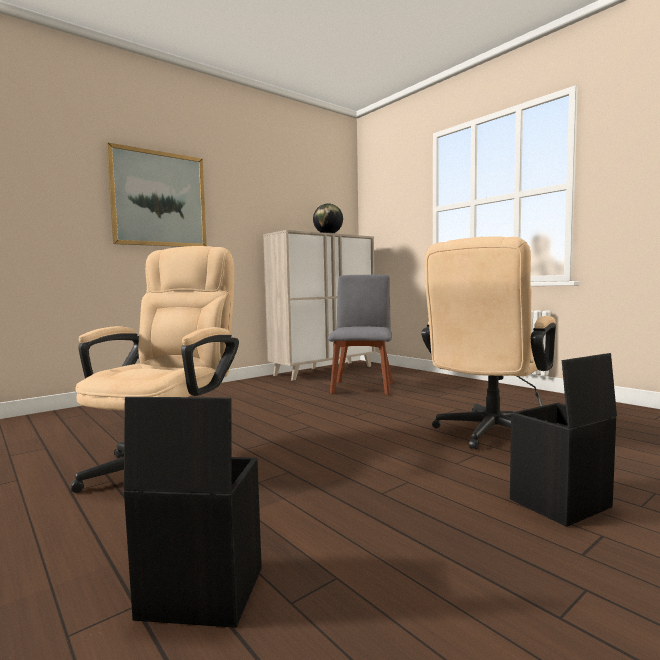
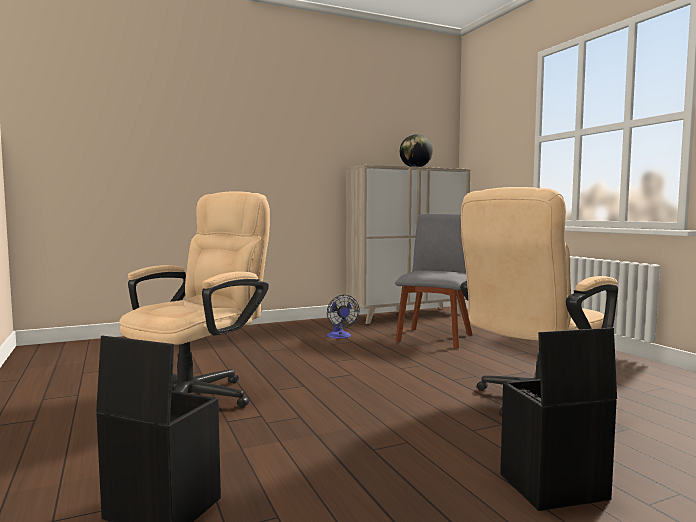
camera: 15 degrees right, 0 degrees up
picture [106,143,207,247] -> none
none -> fan [327,295,360,339]

